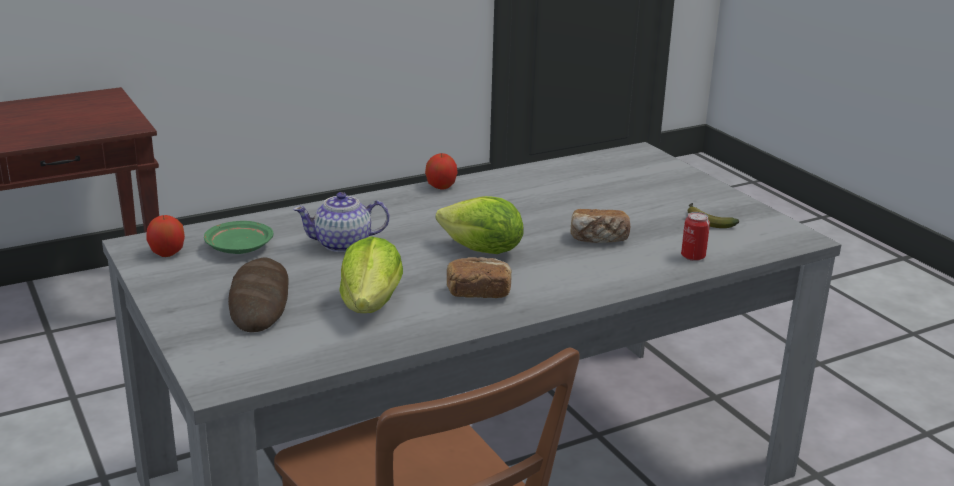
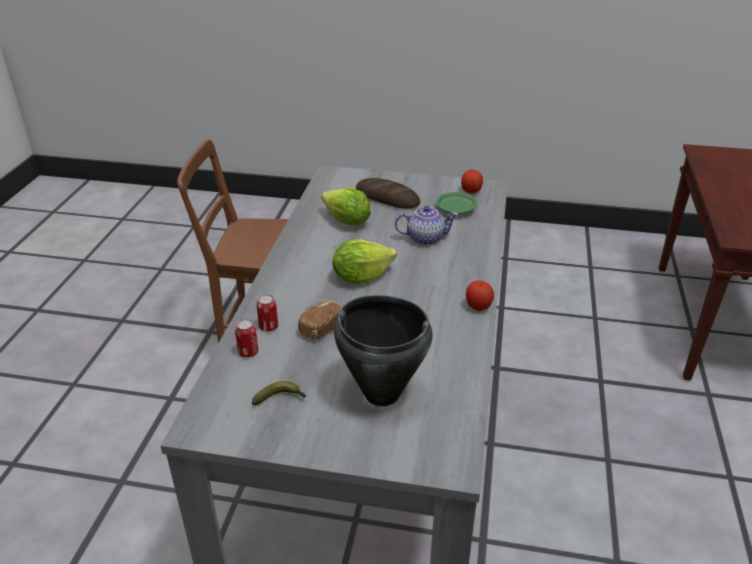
camera: 130 degrees right, 10 degrees up
teapot [293,192,390,253] -> teapot turned 60 degrees clockwise [395,206,458,245]
bread [447,257,512,298] -> none
none -> can [257,294,278,331]
none -> black cooking pot [334,295,433,406]

